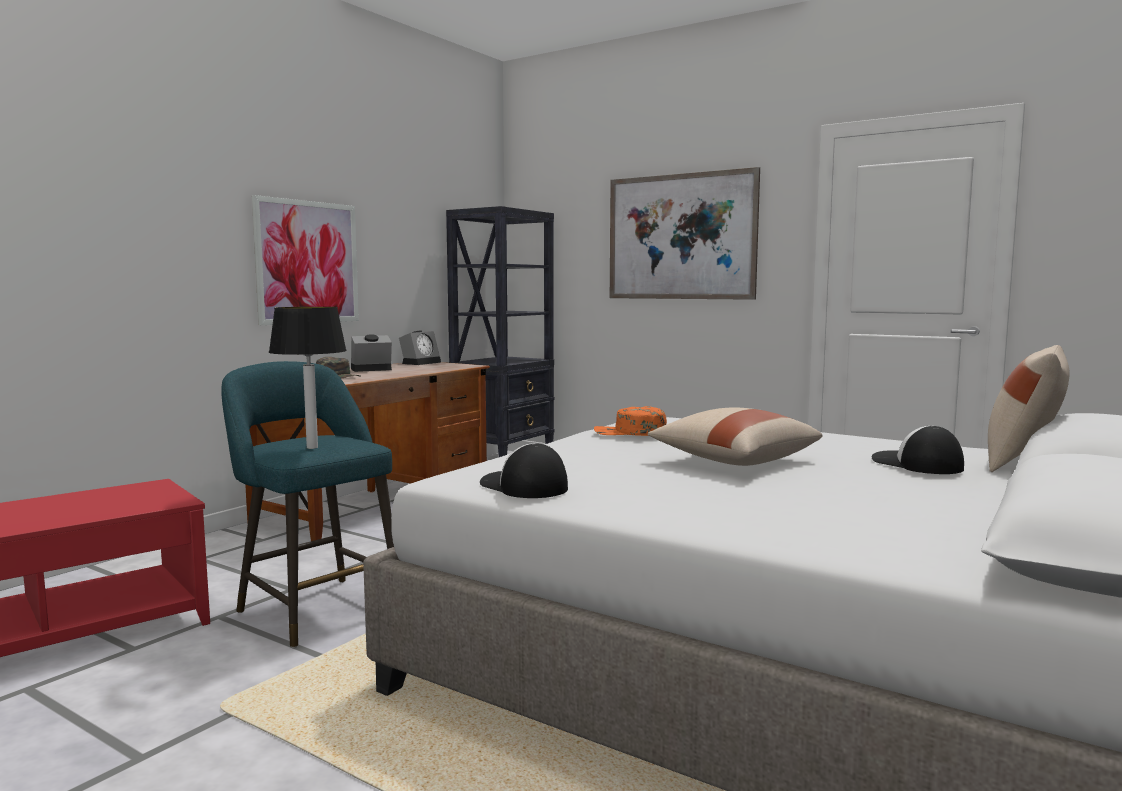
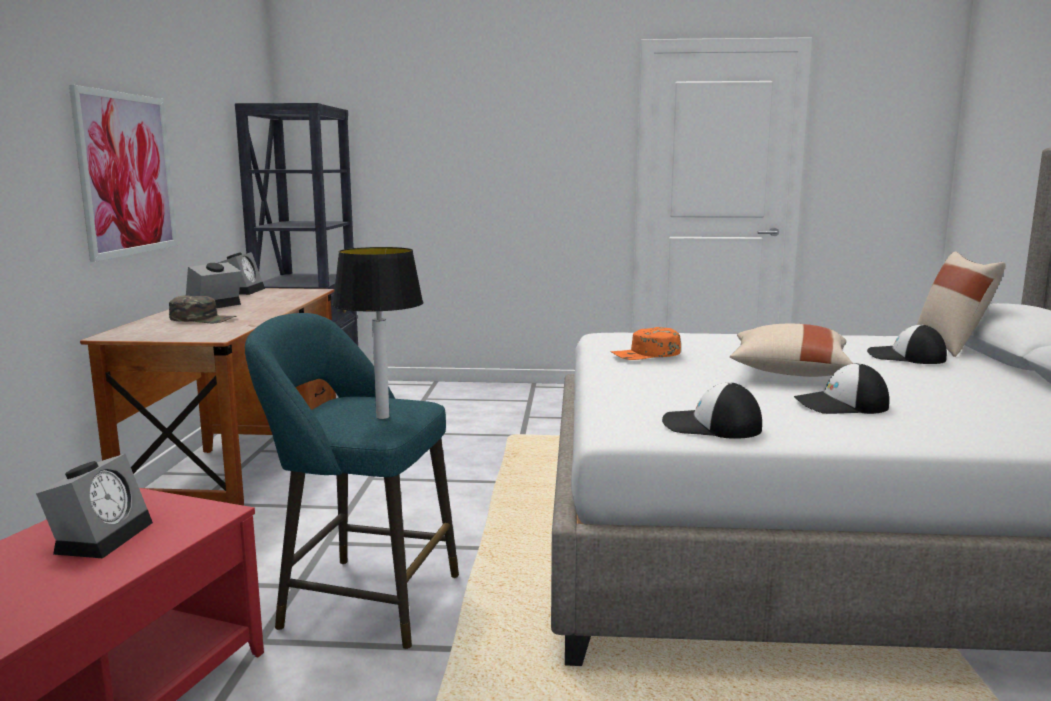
camera: 30 degrees left, 5 degrees up
picture [610,167,760,300] -> none
none -> alarm clock [36,454,153,558]
none -> cap [794,363,889,414]

